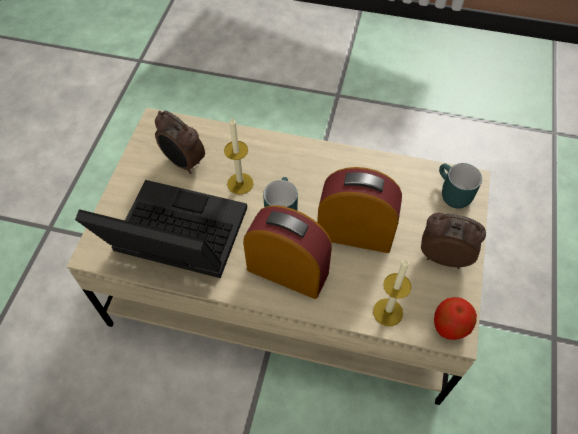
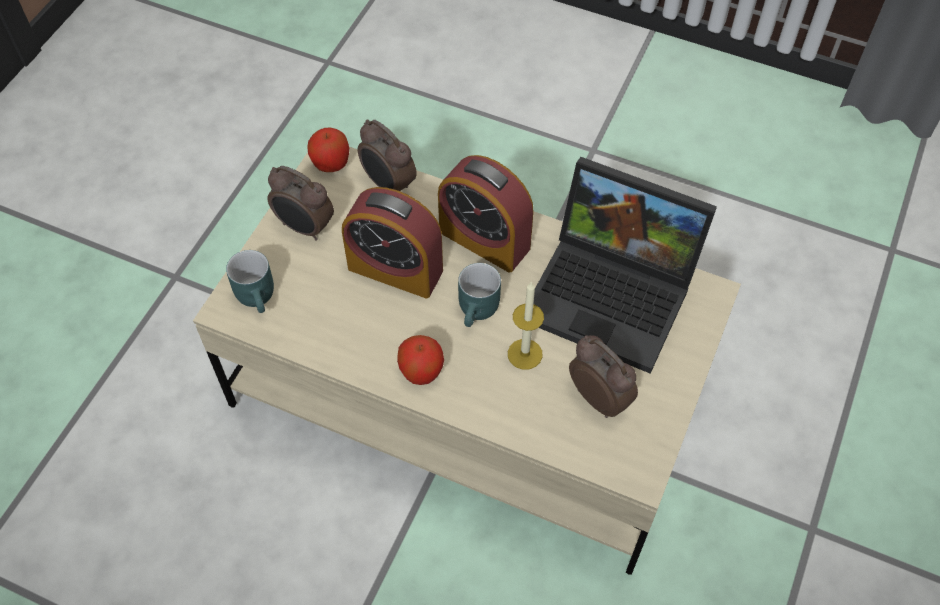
camera: 170 degrees left, 0 degrees up
candle [373,259,411,326] -> alarm clock [358,119,417,191]
none -> apple [397,335,444,385]

